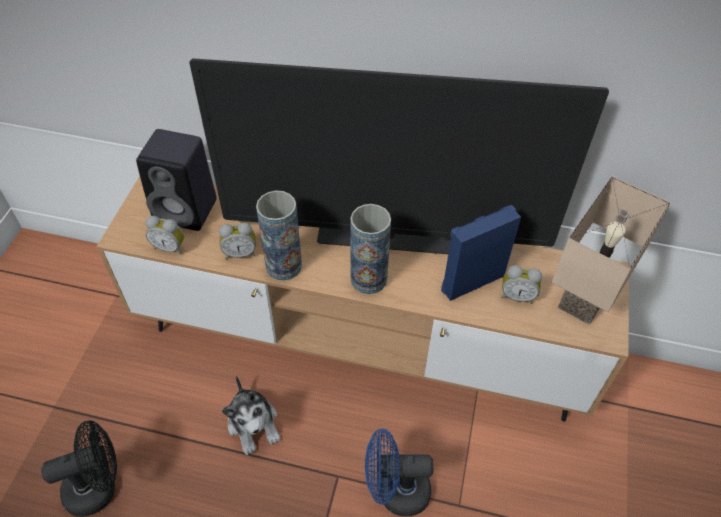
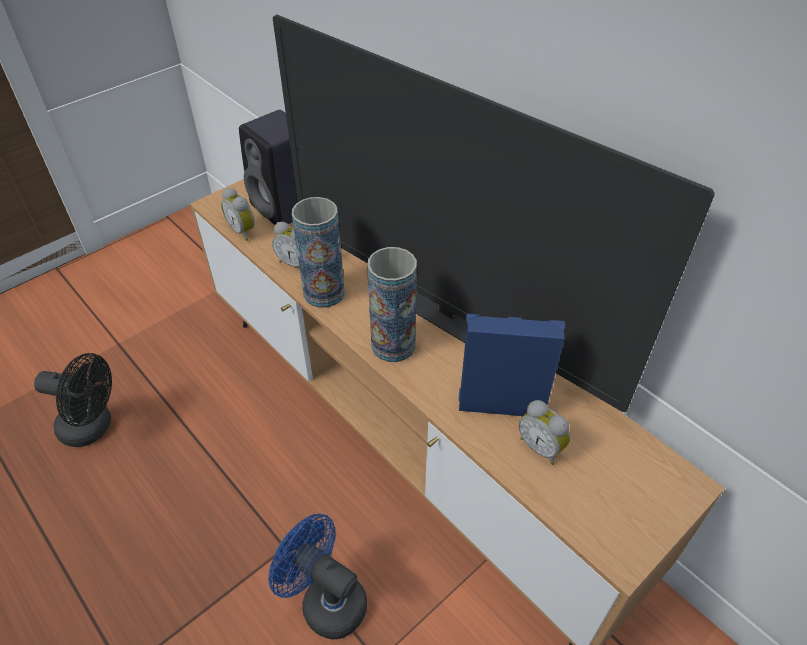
camera: 35 degrees right, 5 degrees down
plush toy [222,375,280,455] -> none
beige table lamp [552,176,671,325] -> none

